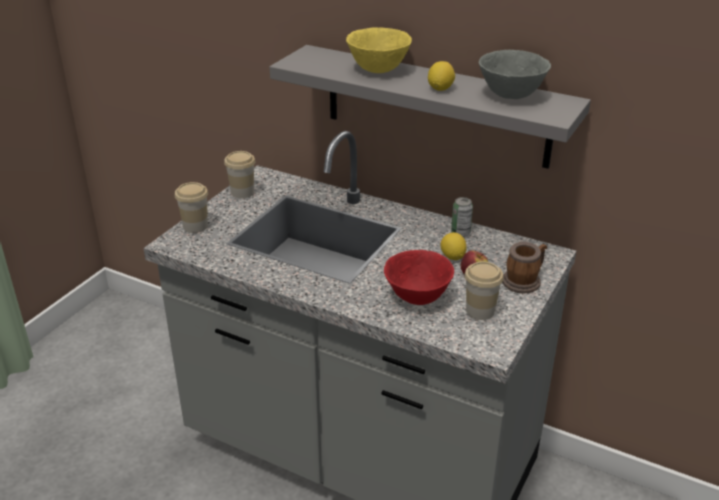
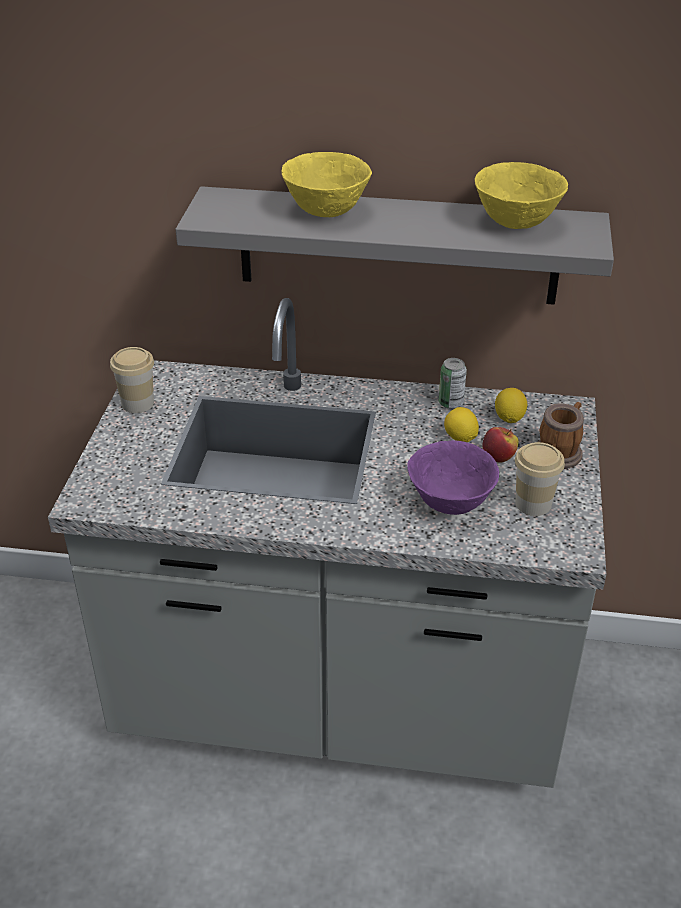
camera: 20 degrees left, 5 degrees up
cup [175,182,208,233] -> none
red bowl [384,250,454,305] -> purple bowl [407,440,499,515]
lemon [428,61,455,91] -> lemon moved to [495,388,527,423]
grey bowl [479,50,551,99] -> yellow bowl [475,162,568,229]

